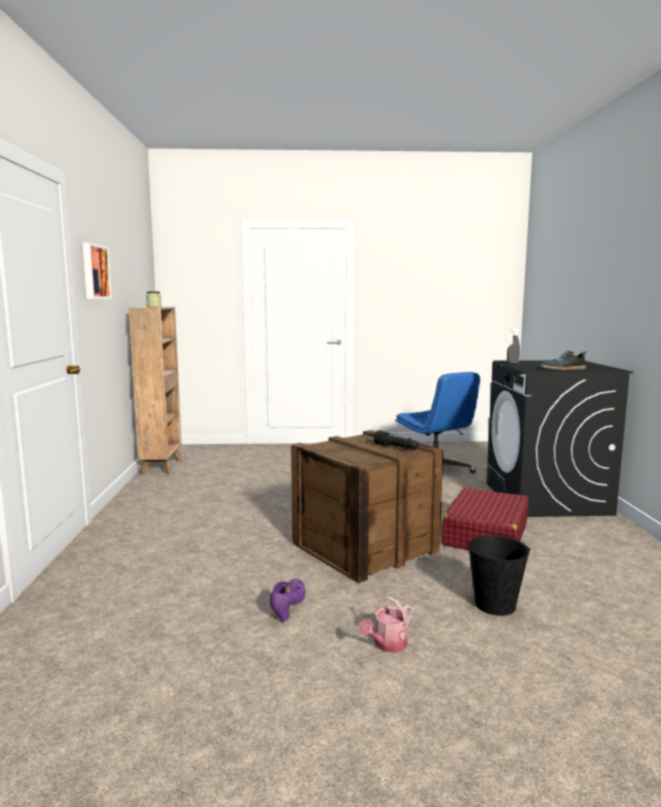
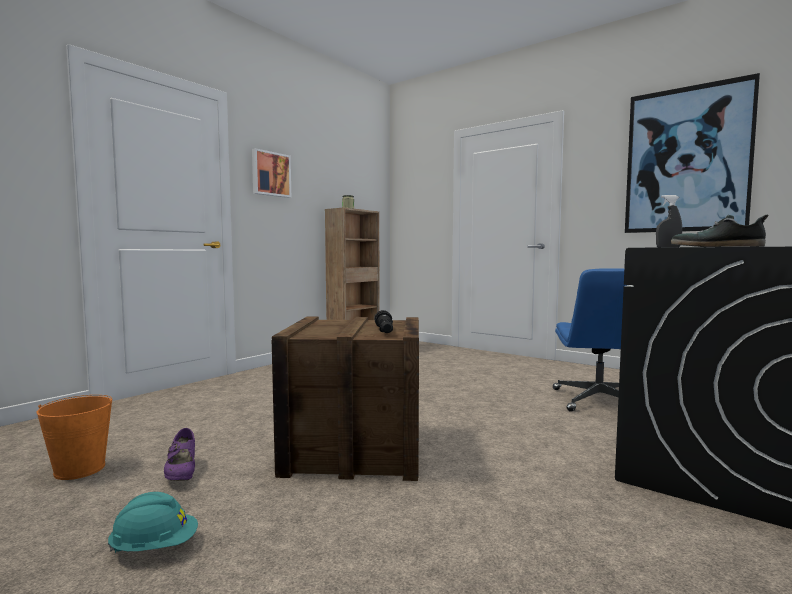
camera: 40 degrees right, 5 degrees down
purple shoe [270,579,306,622] -> purple shoe turned 105 degrees clockwise [164,428,195,481]
watering can [359,596,412,653] -> turquoise hard hat [108,492,198,553]
red suitcase [442,488,528,550] -> none
black bucket [468,534,530,616] -> none
none -> orange bucket [36,395,112,480]
none -> picture [625,73,760,233]

